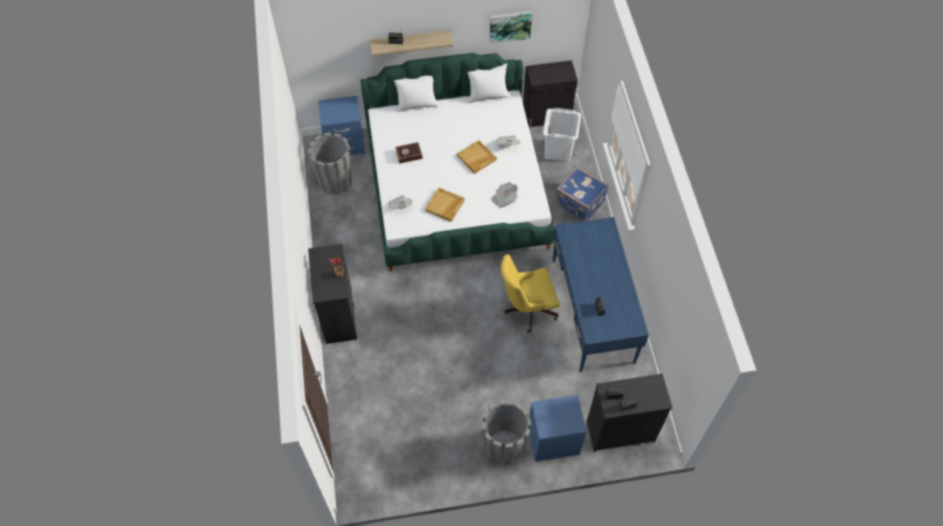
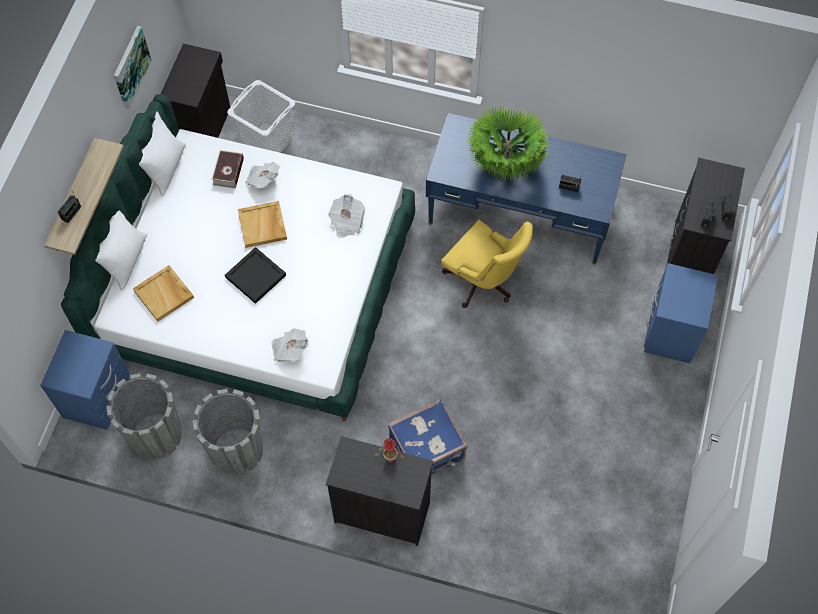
camera: 65 degrees left, 5 degrees up
book [395,142,423,164] -> book moved to [211,150,244,188]
beige tray [425,188,465,222] -> beige tray moved to [133,265,194,322]
grey planter [482,401,531,466] -> grey planter moved to [193,389,263,475]
yellow office chair [501,254,560,333] -> yellow office chair turned 60 degrees counterclockwise [441,220,533,308]
blue suitcase [556,166,609,221] -> blue suitcase moved to [388,399,467,475]
none -> black tray [225,247,286,304]
none -> potted plant [466,106,550,181]

